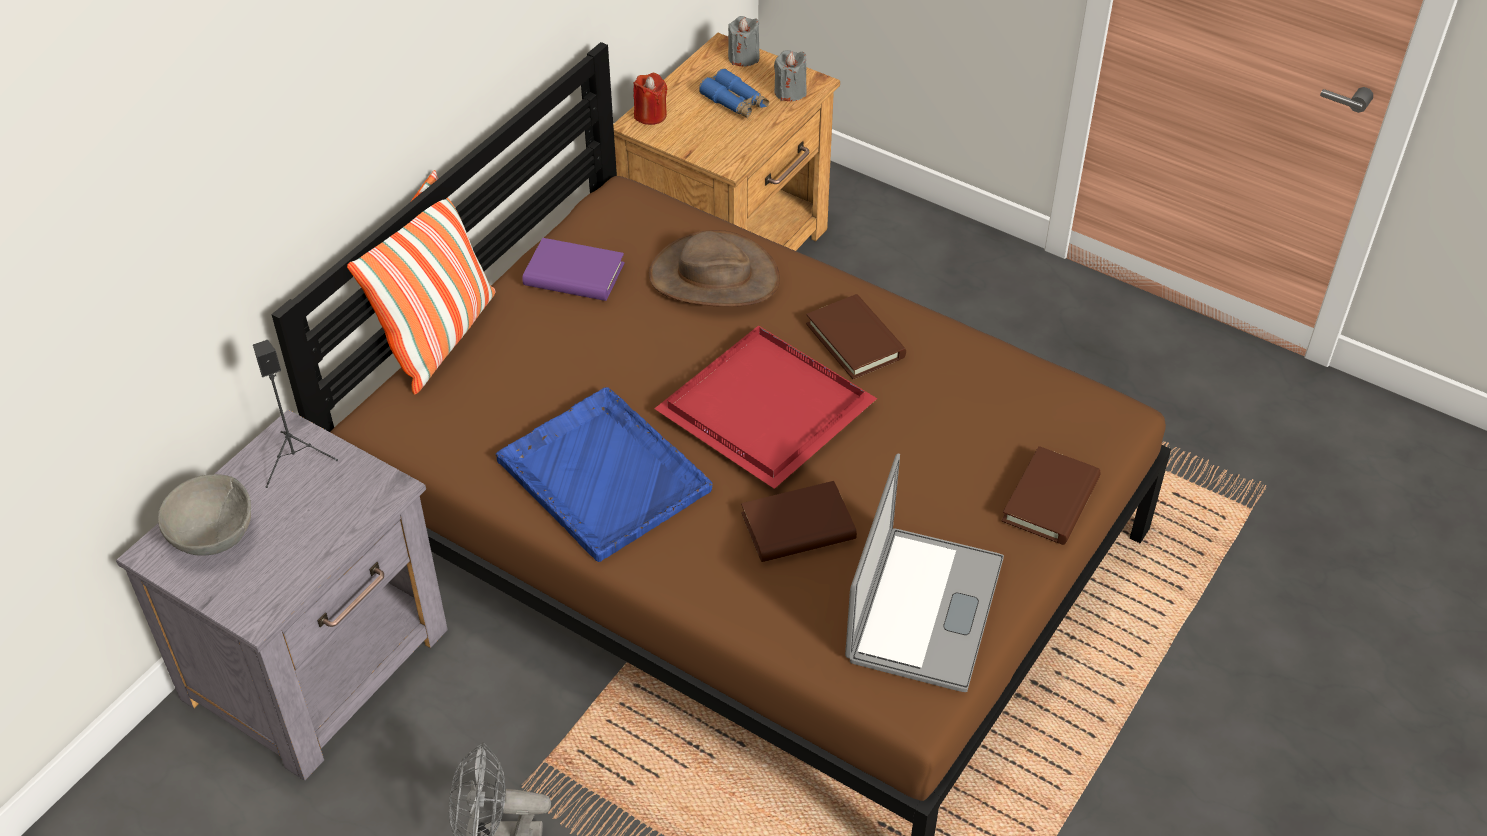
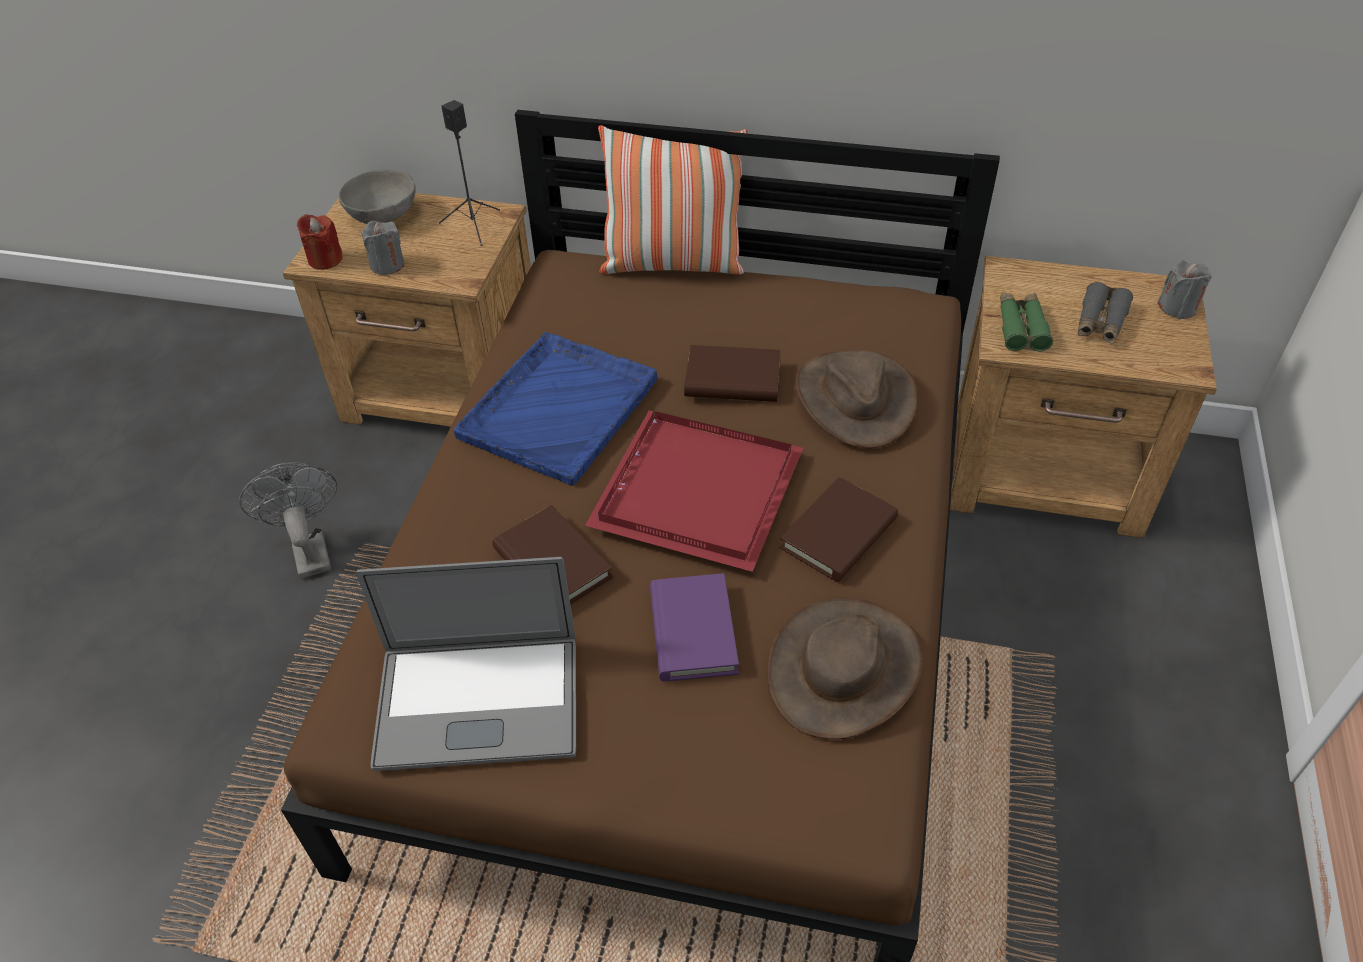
camera: 70 degrees right, 0 degrees up
grey nightstand [116,410,448,781] -> brown nightstand [283,193,531,427]
purple book [523,238,624,301] -> purple book moved to [650,573,739,682]
red candle [634,73,668,125] -> red candle moved to [297,214,342,270]
blue binoculars [699,68,769,118] -> grey binoculars [1078,282,1133,344]
grey candle [774,50,807,101] -> grey candle moved to [361,221,404,276]
brown book [1002,446,1101,545] -> brown book moved to [684,345,781,402]
none -> brown hat [767,598,923,739]
none -> green binoculars [1000,292,1053,351]

